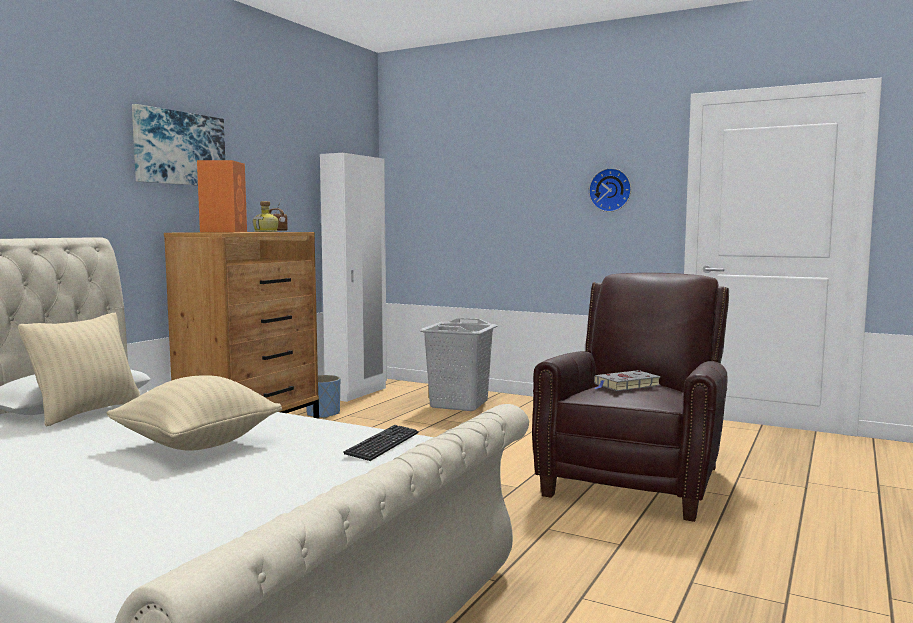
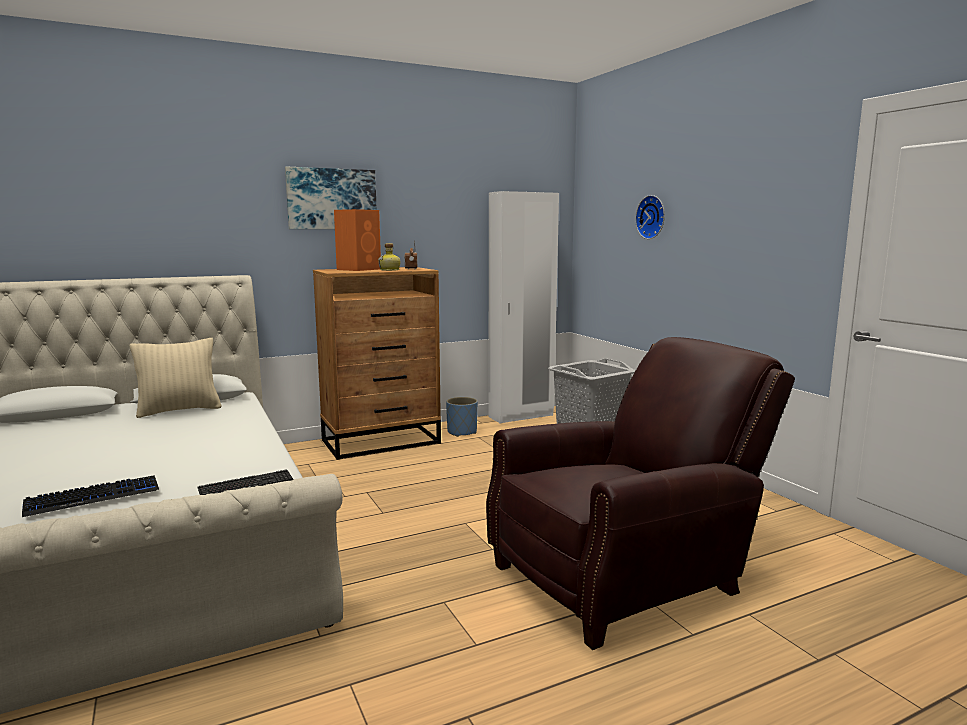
camera: 35 degrees right, 5 degrees up
beige pillow [107,375,282,451] -> none
wall clock [589,168,631,212] -> wall clock moved to [635,195,665,239]
grey book [594,370,661,391] -> none
none -> keyboard [22,475,159,517]

